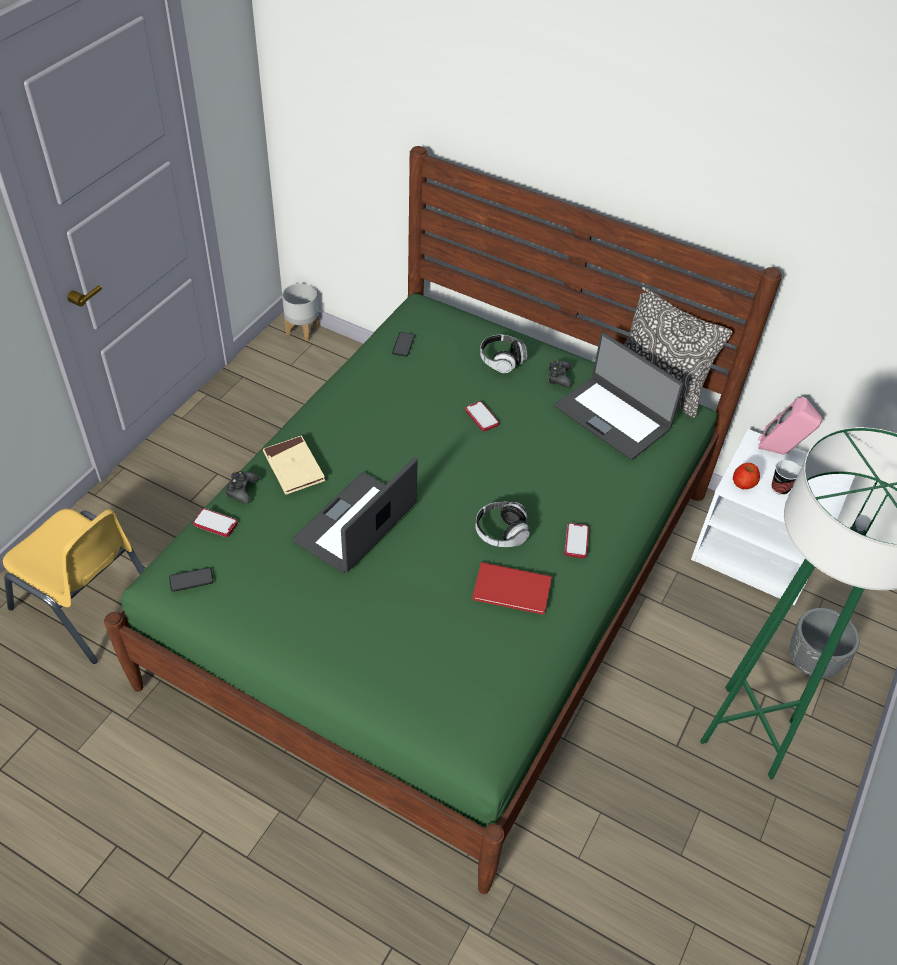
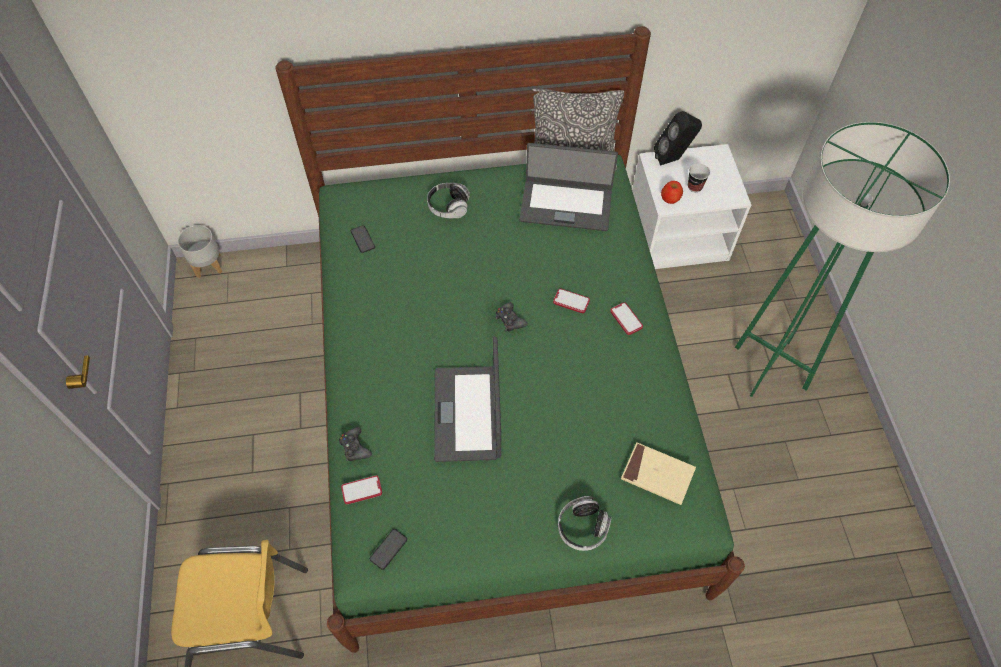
camera: 35 degrees left, 10 degrees up
beige book [263,436,325,495] -> beige book moved to [621,442,696,505]
phone [465,401,499,431] -> phone moved to [553,288,590,313]
red book [472,562,552,615] -> none
headphones [475,501,530,547] -> headphones moved to [558,496,612,551]
black game controller [547,361,572,388] -> black game controller moved to [496,302,528,332]
pink speaker [758,397,822,455] -> black speaker [654,111,702,166]
grey planter [790,608,860,678] -> none

